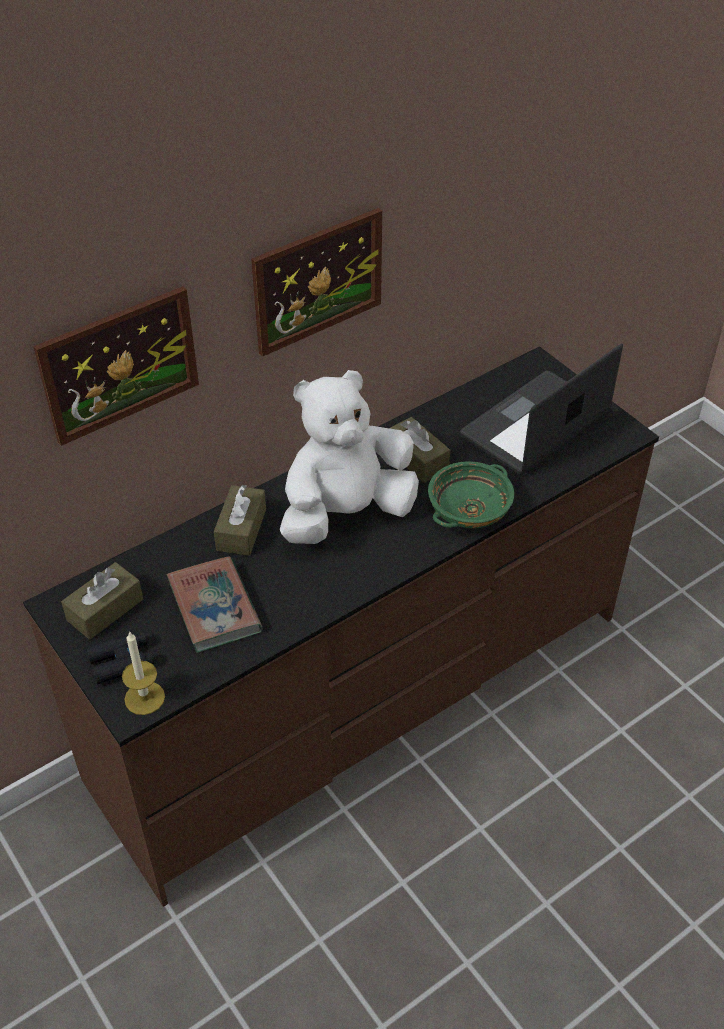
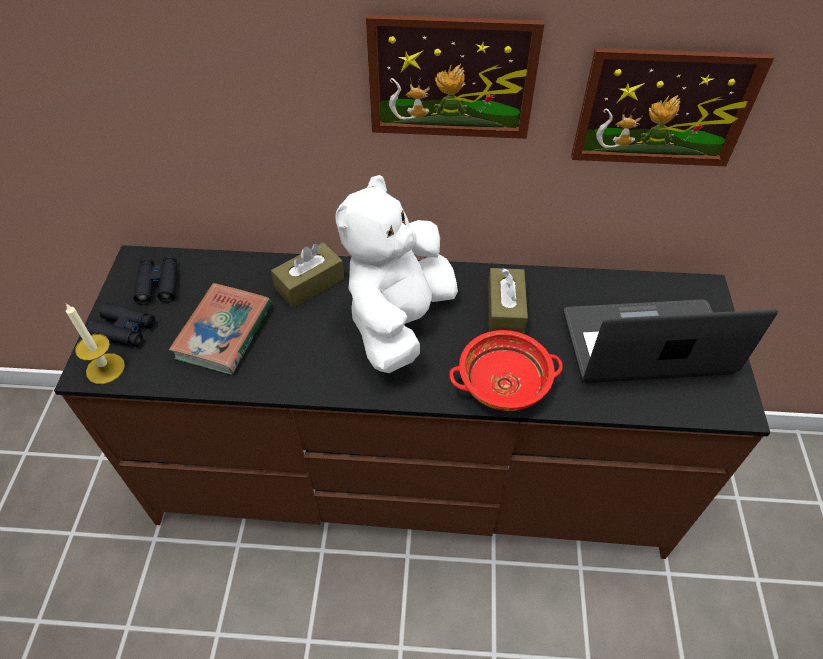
camera: 40 degrees right, 5 degrees up
picture [33,286,199,446] -> picture moved to [571,48,774,166]
brown tissue box [61,562,143,639] -> black binoculars [133,256,177,305]
white plush toy [280,370,419,544] -> white plush toy turned 75 degrees counterclockwise [335,175,458,373]
green bowl [428,461,514,528] -> red bowl [449,330,563,411]

